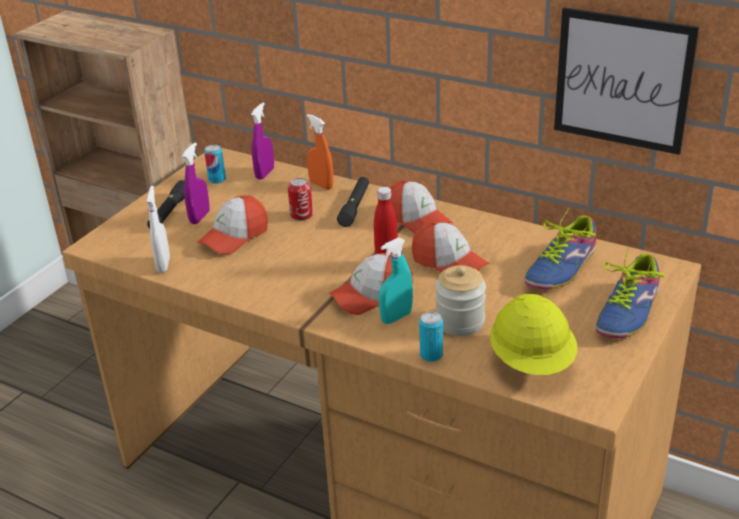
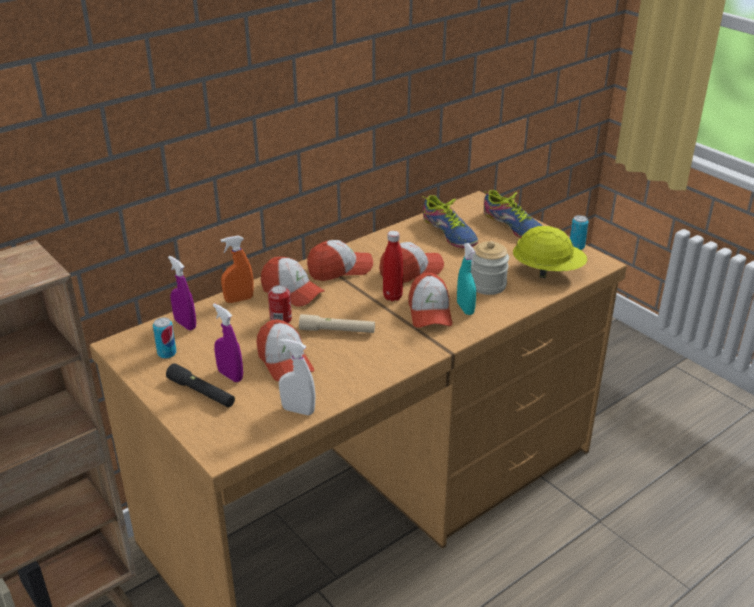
camera: 70 degrees left, 0 degrees up
black flashlight [337,177,369,227] -> cap [261,257,325,307]
can [419,312,443,362] -> can moved to [570,215,589,250]
picture [554,7,699,155] -> none
none -> beige flashlight [299,314,375,333]

